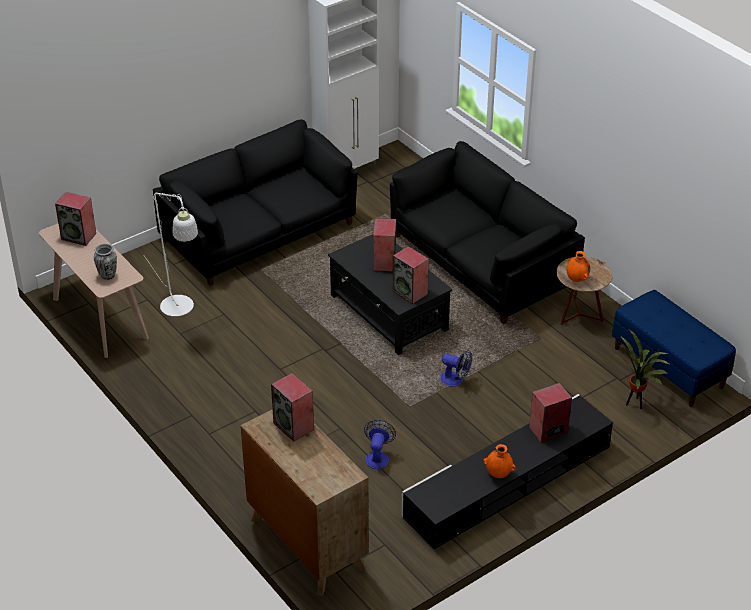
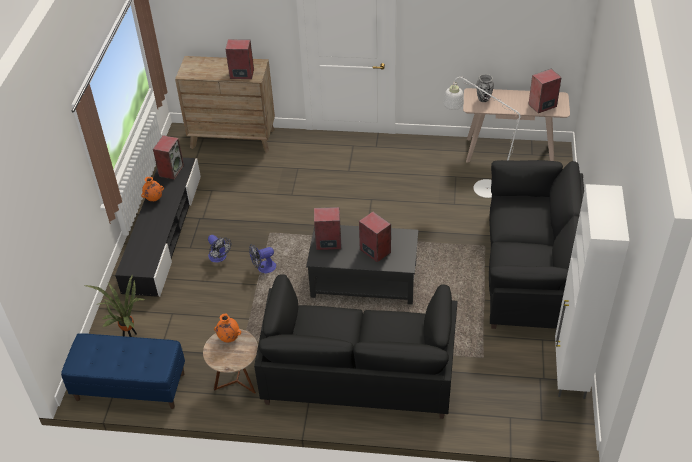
camera: 135 degrees right, 5 degrees up
fan [364,420,396,469] -> fan moved to [208,235,231,263]
speaker [529,383,572,443] -> speaker moved to [153,135,184,180]

